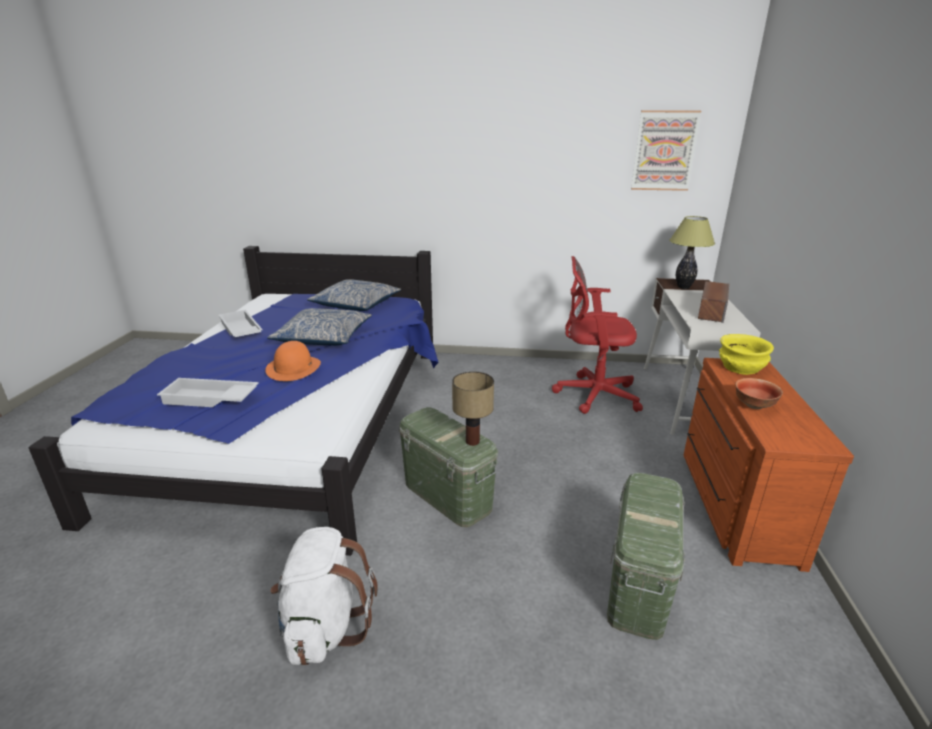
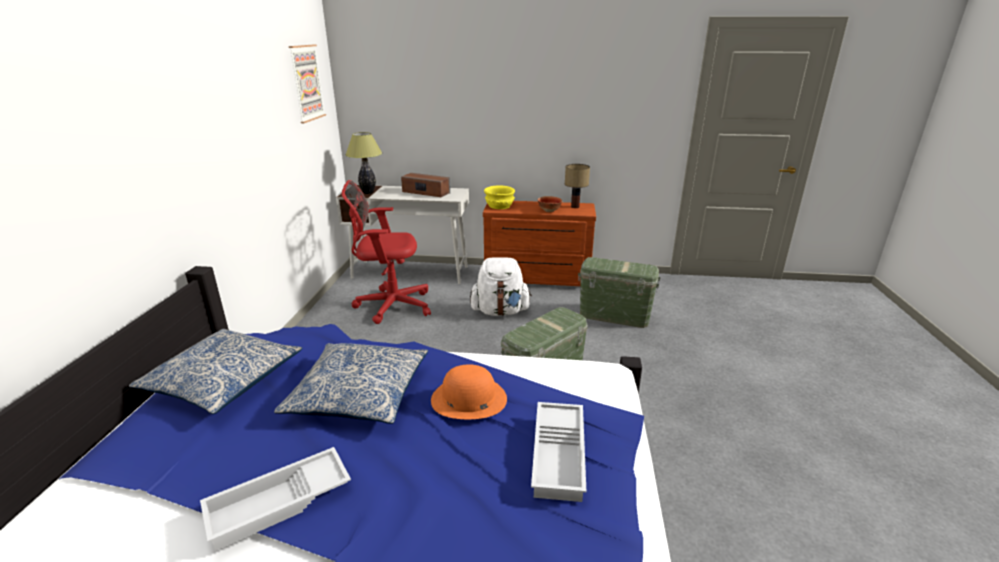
camera: 90 degrees left, 0 degrees up
white backpack [270,527,378,665] -> white backpack moved to [470,258,532,316]
table lamp [452,371,494,446] -> table lamp moved to [565,164,590,208]
red office chair [552,256,643,414] -> red office chair turned 75 degrees clockwise [342,180,431,324]

